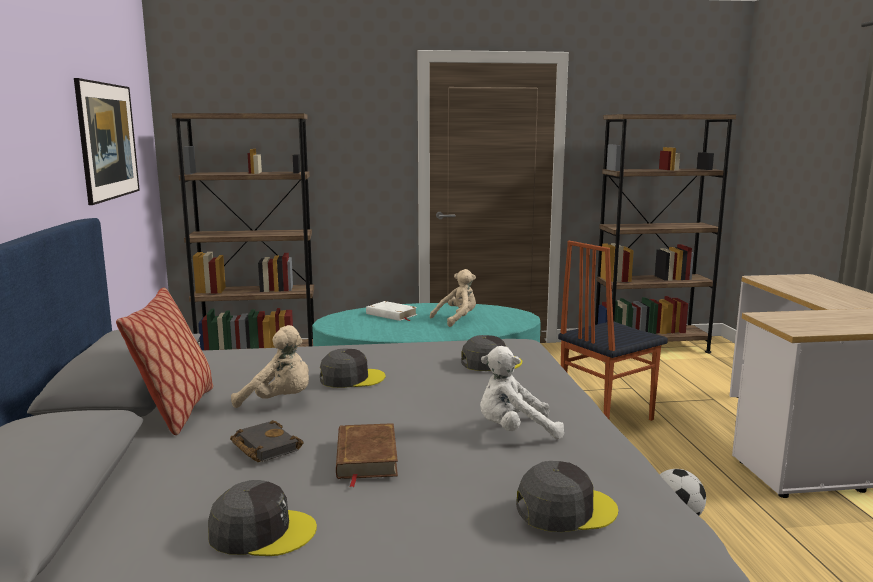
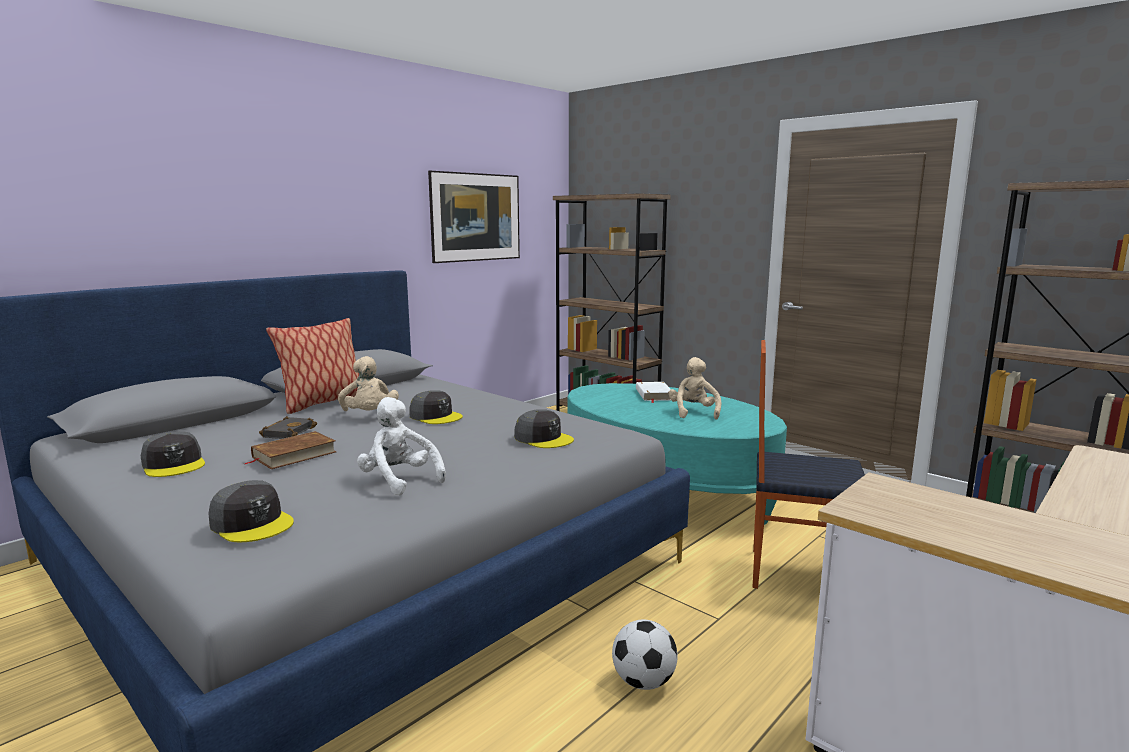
camera: 50 degrees right, 0 degrees up
beige plush toy [430,269,476,327] -> beige plush toy turned 105 degrees counterclockwise [669,357,721,420]

